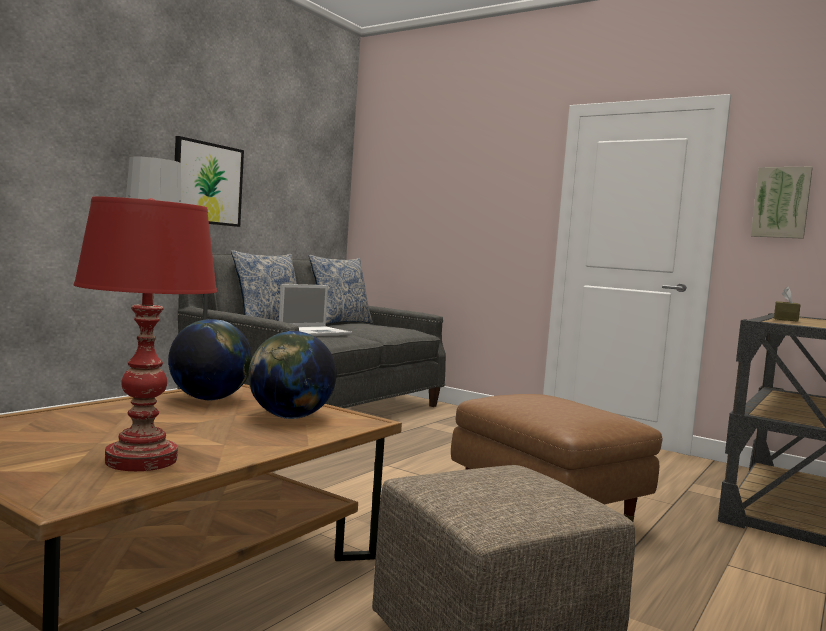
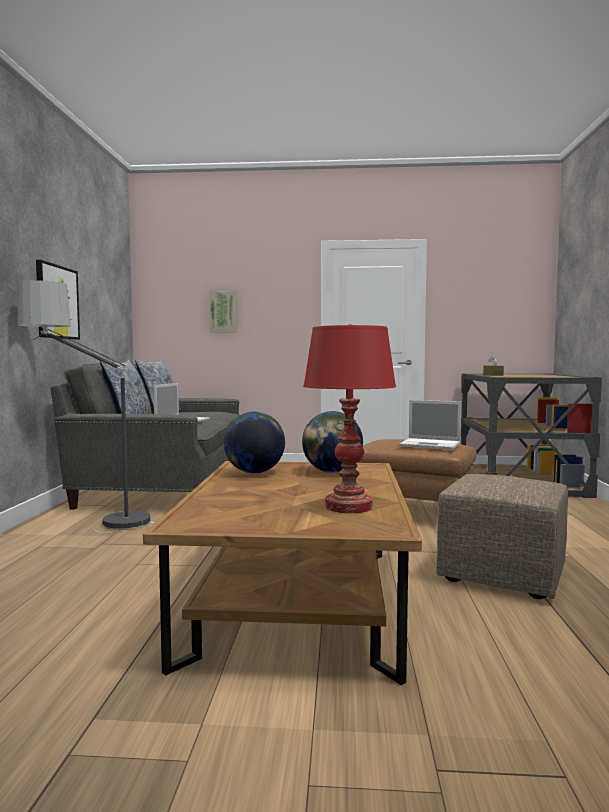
camera: 30 degrees left, 0 degrees up
picture [751,167,813,239] -> picture moved to [209,291,237,332]
none -> laptop [399,400,461,450]

